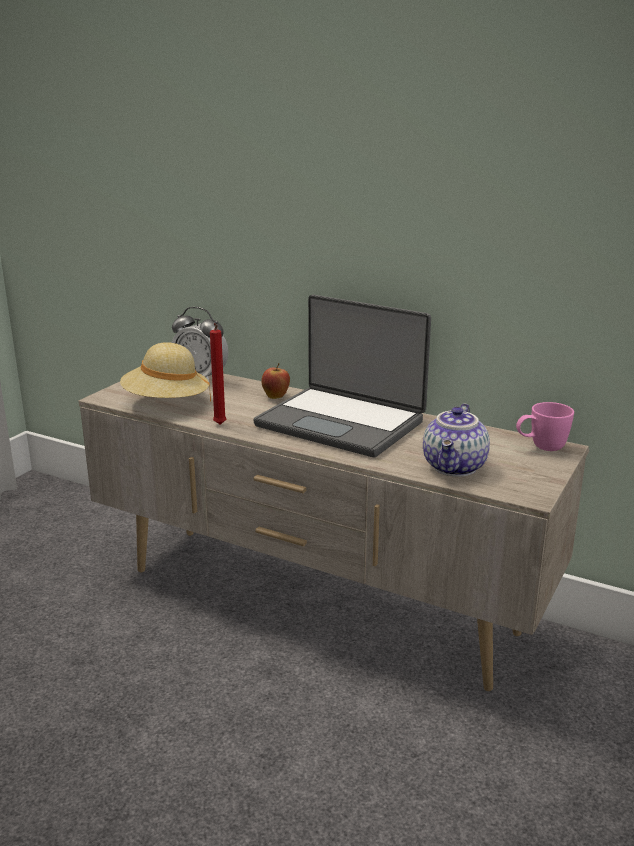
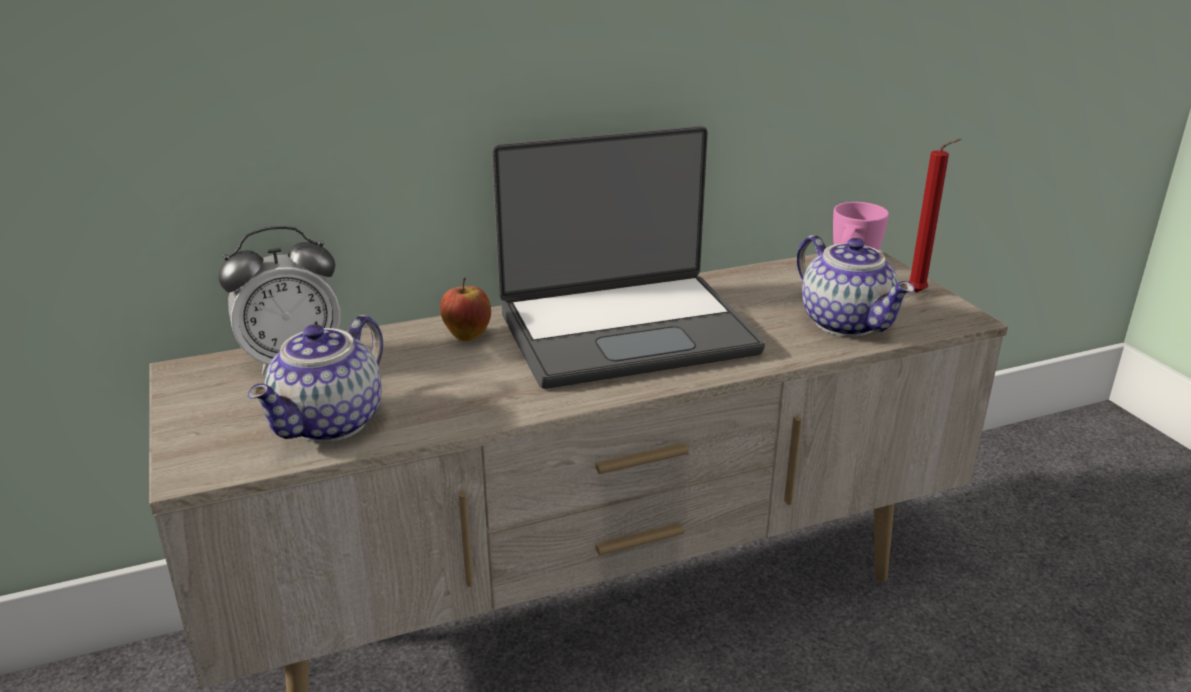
camera: 50 degrees left, 5 degrees up
beige hat [120,342,211,402] -> teapot [248,315,383,443]
red candle [210,323,226,424] -> red candle moved to [909,139,961,293]

